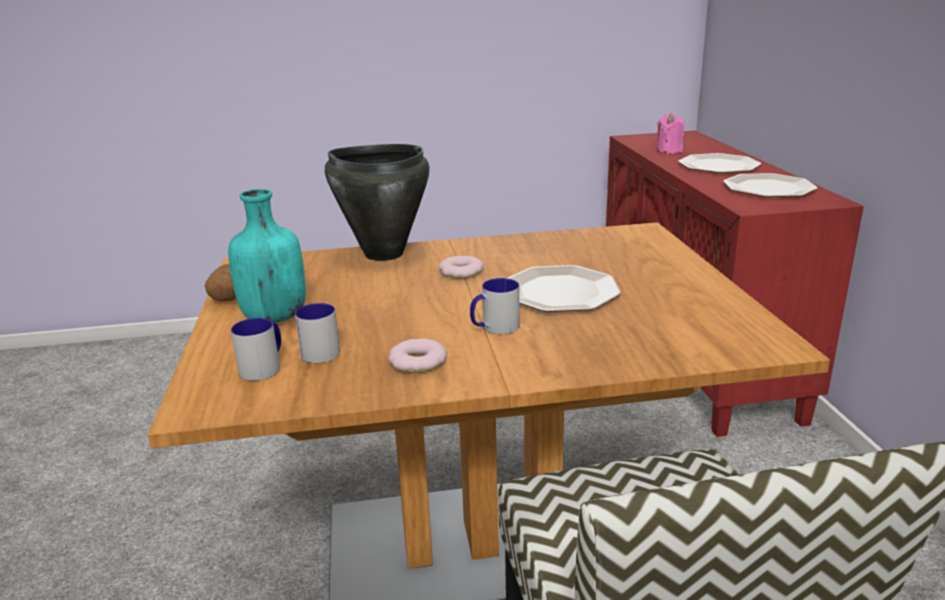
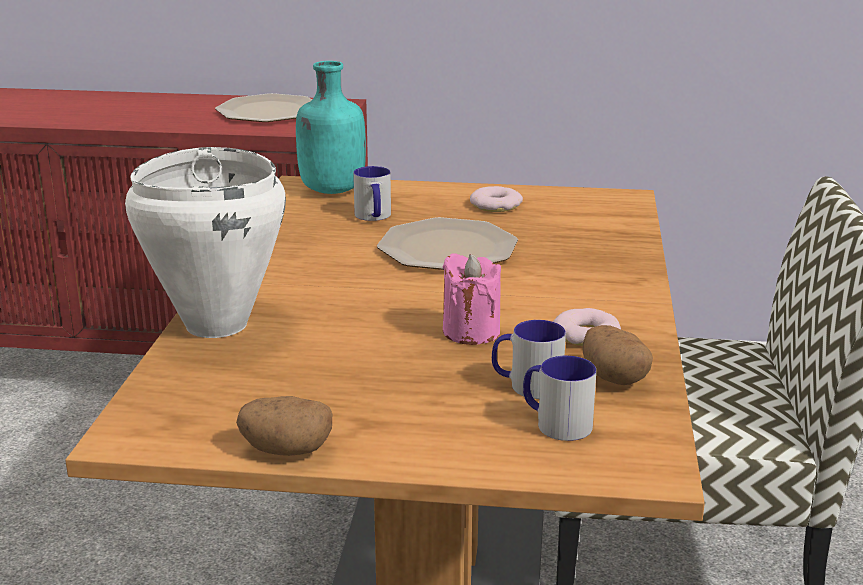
camera: 75 degrees left, 0 degrees up
turquoise bottle [228,189,306,323] -> turquoise bottle moved to [296,61,366,194]
black cooking pot [325,144,430,261] -> white cooking pot [125,147,286,338]
donut [439,256,484,279] -> donut moved to [470,186,523,212]
mug [470,278,520,334] -> mug moved to [353,166,391,221]
pink candle [657,113,684,154] -> pink candle moved to [443,253,501,345]
plate [678,153,762,173] -> none
none -> potato [583,325,653,385]

